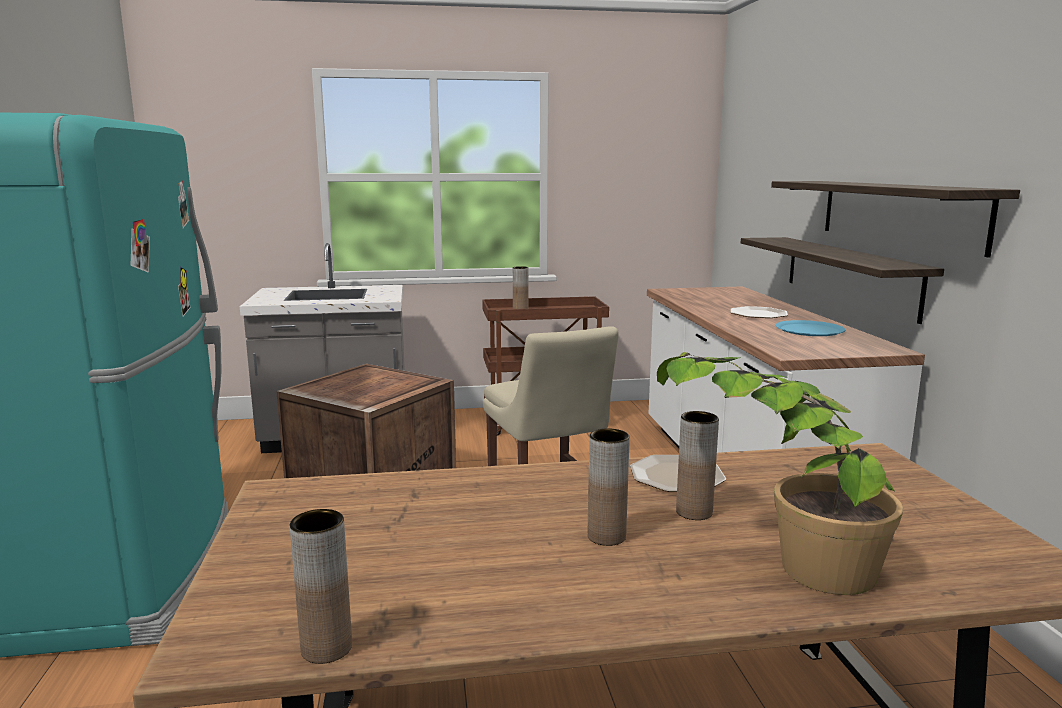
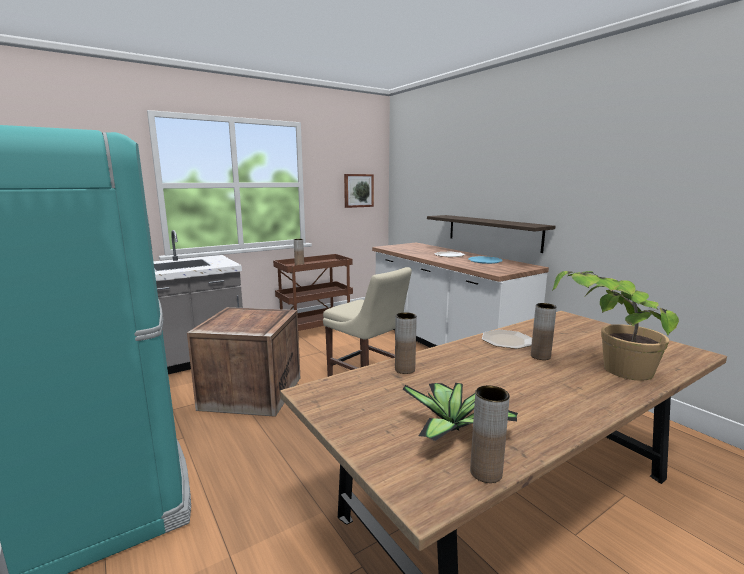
camera: 25 degrees left, 0 degrees up
brown vase [588,429,630,546] -> brown vase moved to [395,312,417,374]
shelf [771,181,1020,258] -> none
none -> picture [344,174,374,208]
none -> potted plant [403,383,518,441]

